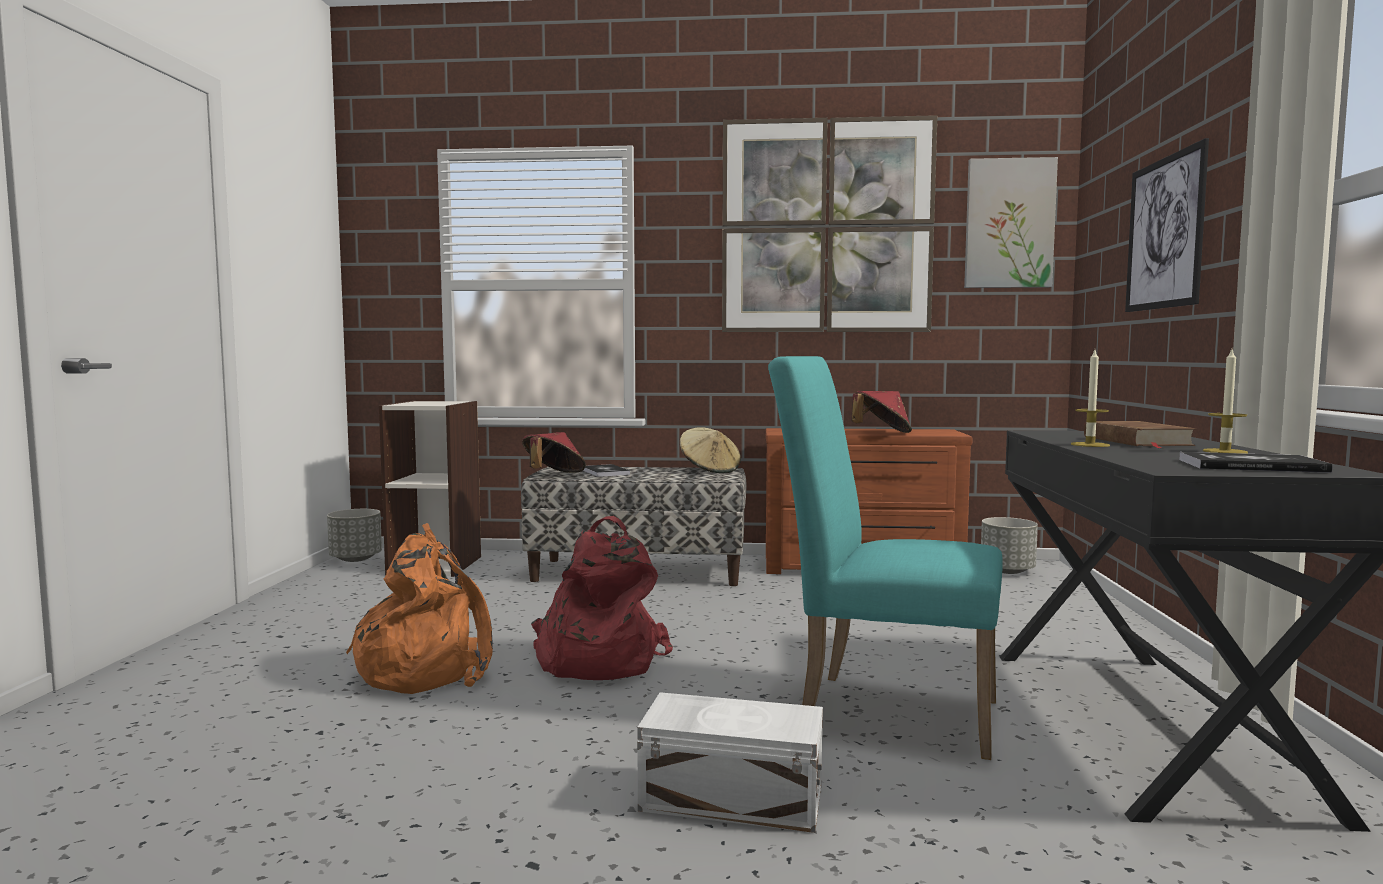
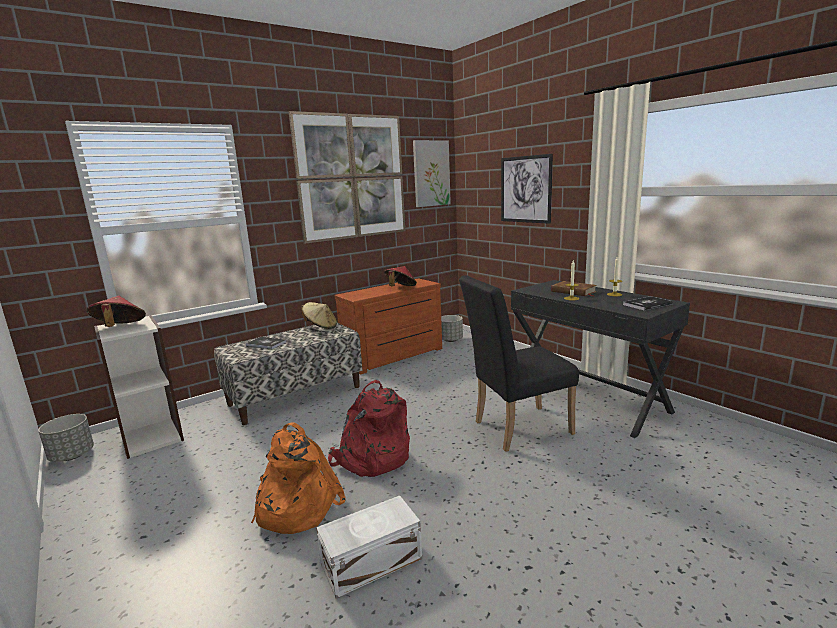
camera: 40 degrees left, 10 degrees up
red hat [522,432,586,473] -> red hat moved to [87,296,146,327]
white storage box [637,692,823,833] -> white storage box moved to [316,496,422,598]
turquoise chair [768,356,1002,760] -> black chair [459,275,579,452]

